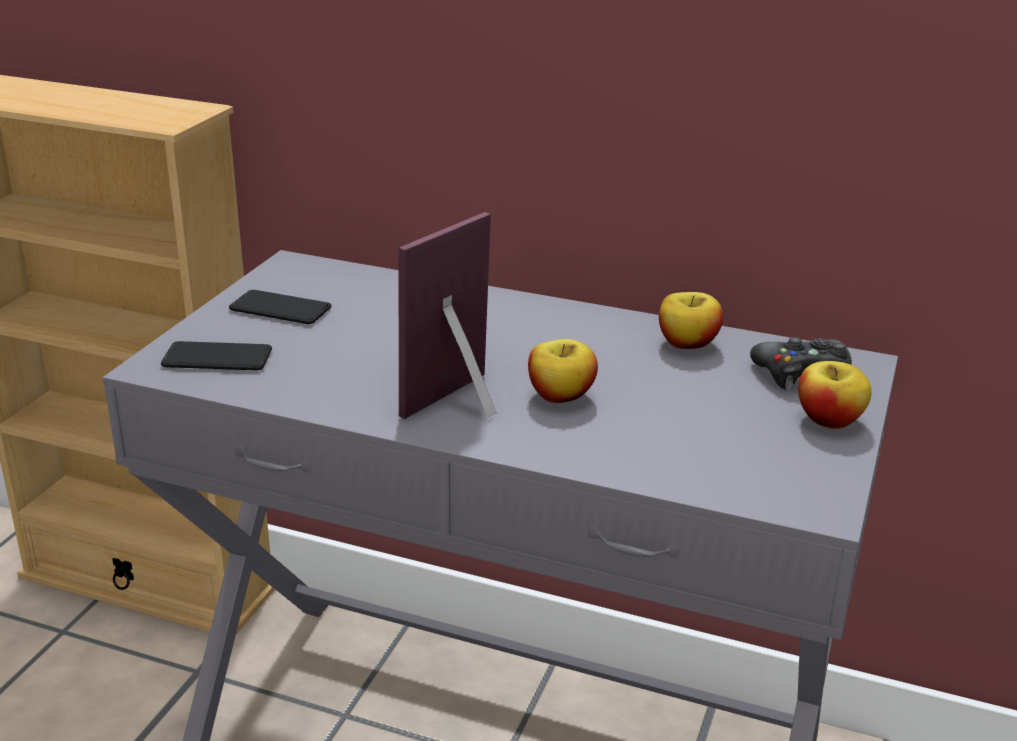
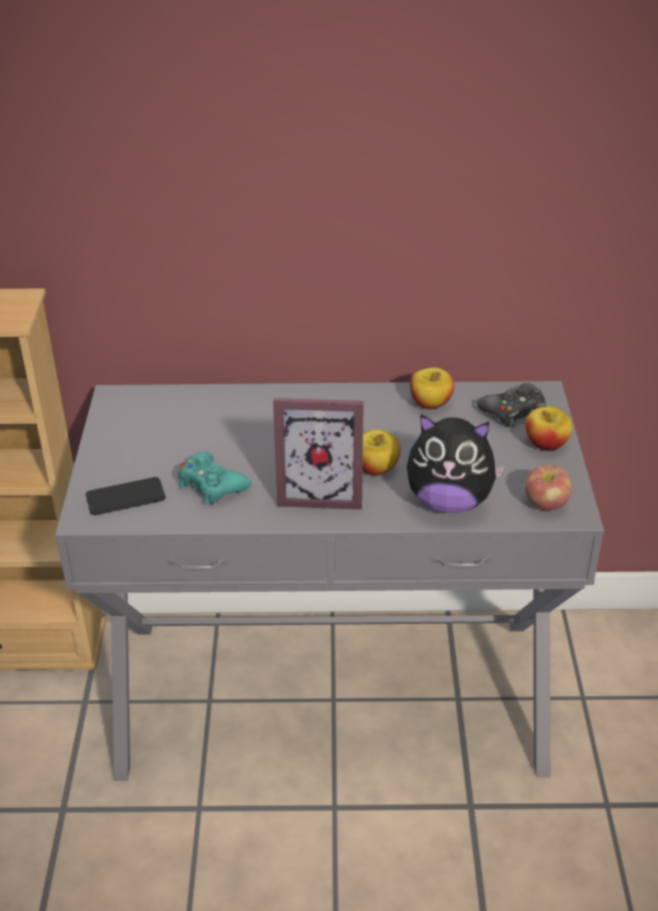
camera: 20 degrees left, 10 degrees up
phone [229,290,331,324] -> none
picture frame [399,212,496,419] -> picture frame turned 105 degrees counterclockwise [273,398,364,510]
none -> turquoise game controller [178,451,251,505]
none -> plush toy [407,414,505,513]
none -> apple [525,465,572,510]

